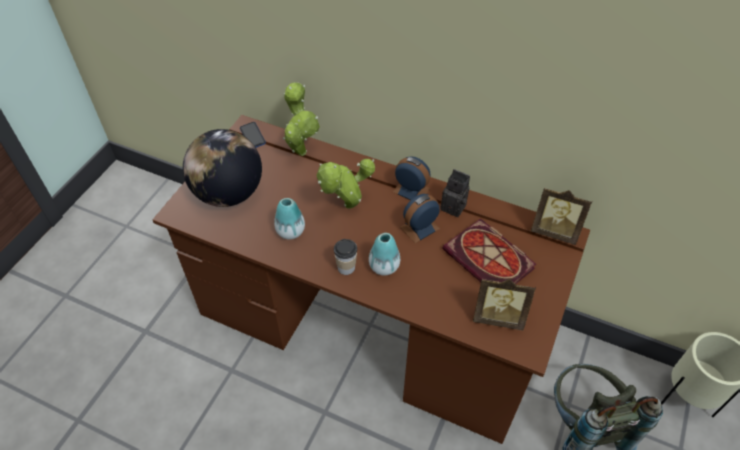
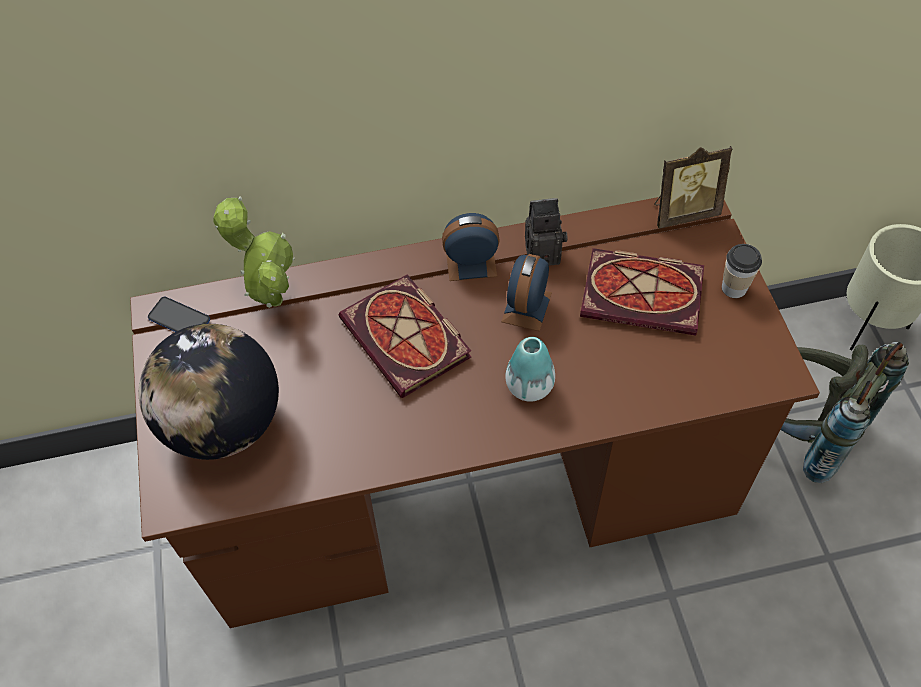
camera: 35 degrees left, 5 degrees up
vase [274,198,305,239] -> none
potted plant [317,159,375,209] -> book [339,274,472,398]
cup [334,239,357,275] -> cup moved to [722,244,762,298]
picture frame [473,279,536,330] -> none

